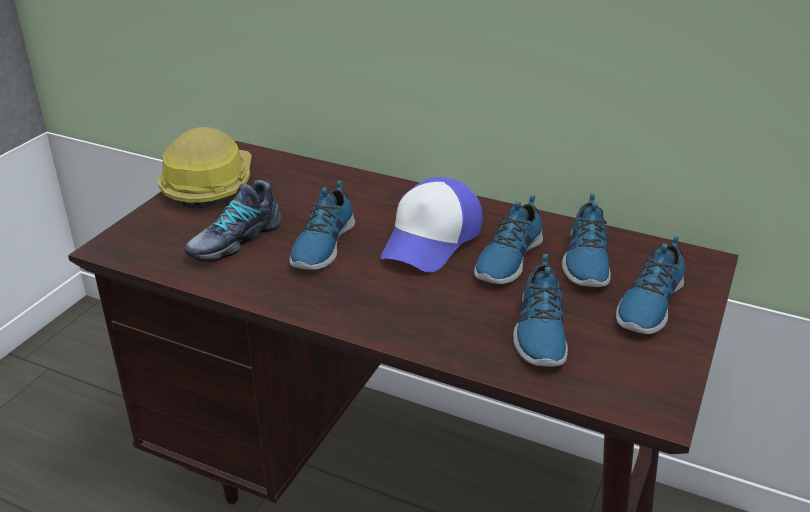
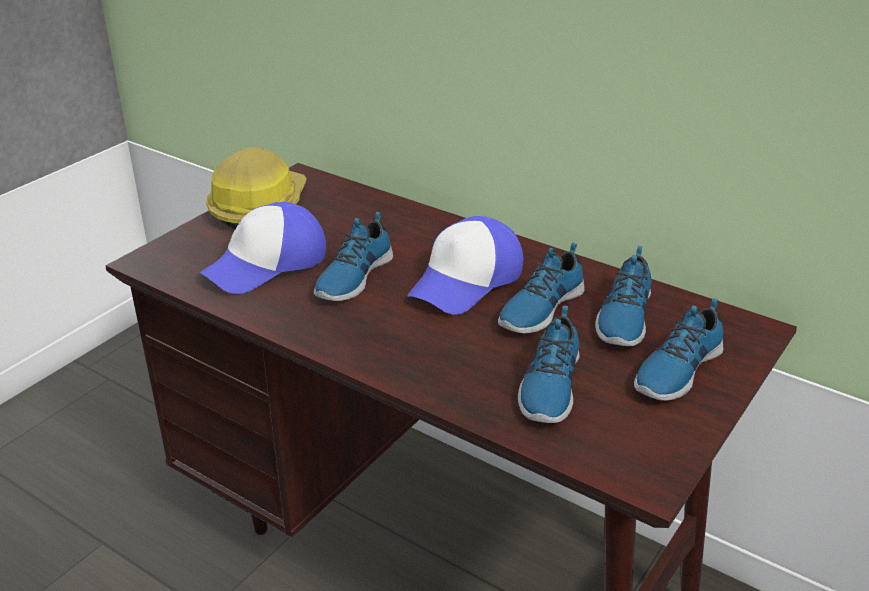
camera: 10 degrees right, 0 degrees up
shoe [185,180,282,263] -> cap [200,202,326,294]

